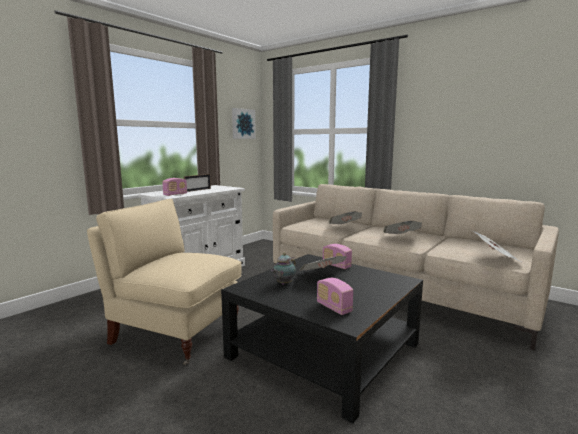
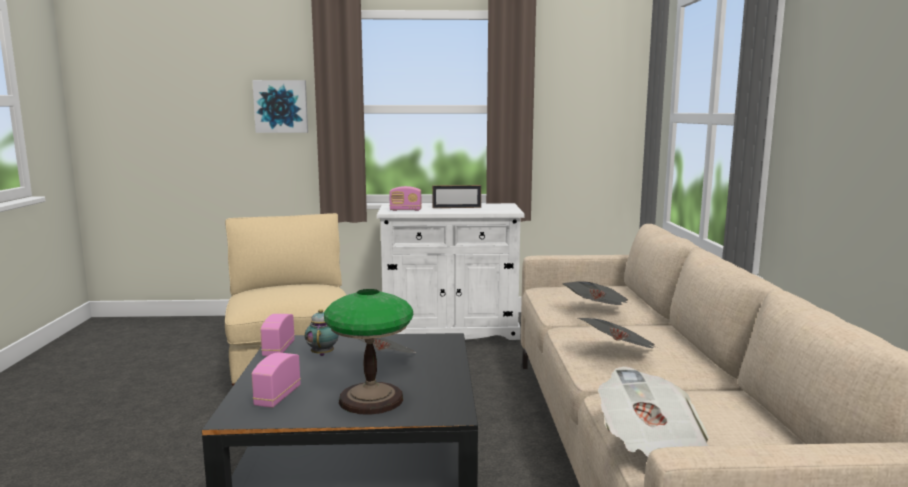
camera: 50 degrees right, 0 degrees up
picture [232,108,256,139] -> picture moved to [252,80,308,133]
teapot [271,253,296,285] -> teapot turned 90 degrees clockwise [305,309,339,356]
radio [322,244,352,269] -> radio moved to [260,314,295,356]
none -> table lamp [324,289,413,415]

